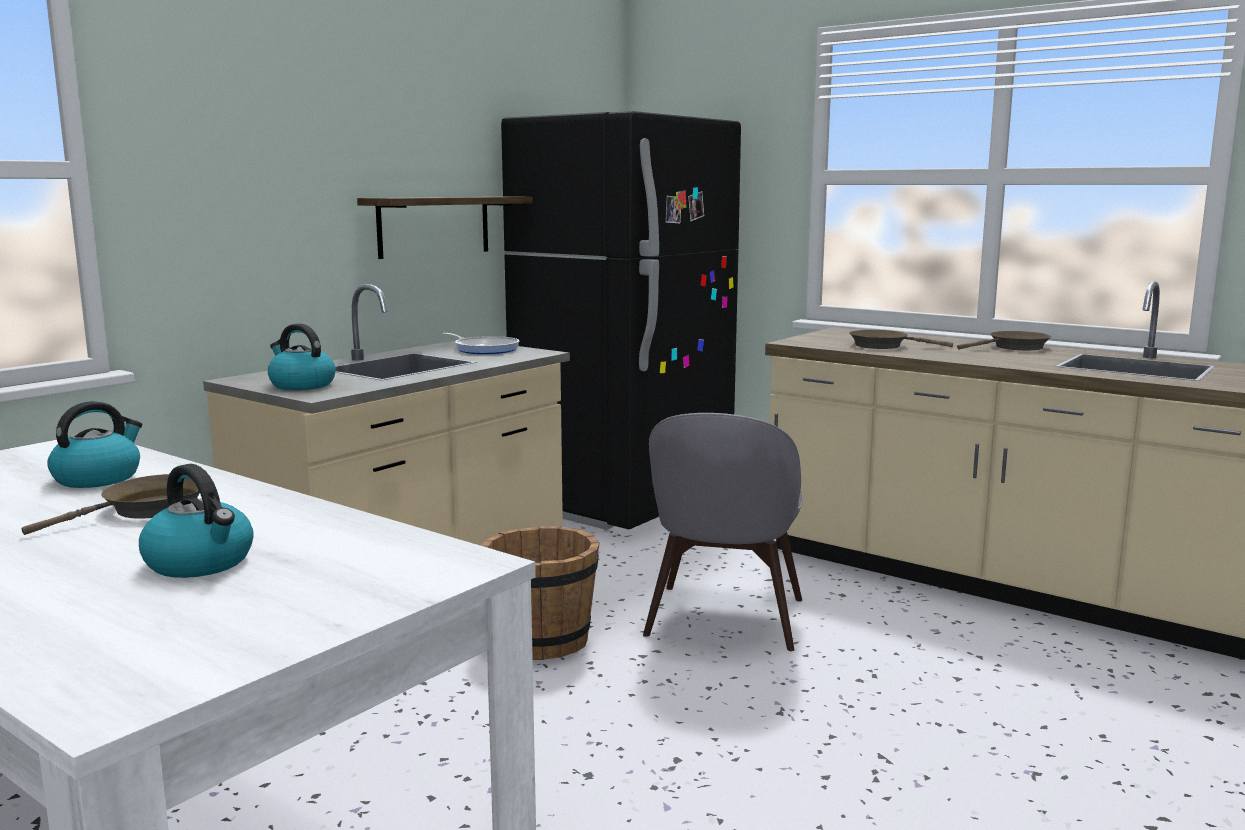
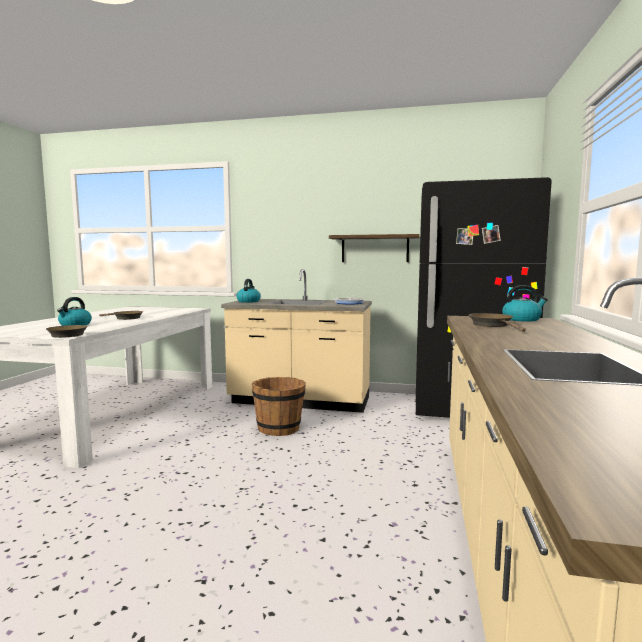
camera: 65 degrees right, 5 degrees down
kettle [47,401,142,488] -> kettle moved to [502,285,548,322]
grey chair [643,413,803,651] -> none
brown frying pan [957,331,1051,350] -> brown frying pan moved to [46,325,88,338]

